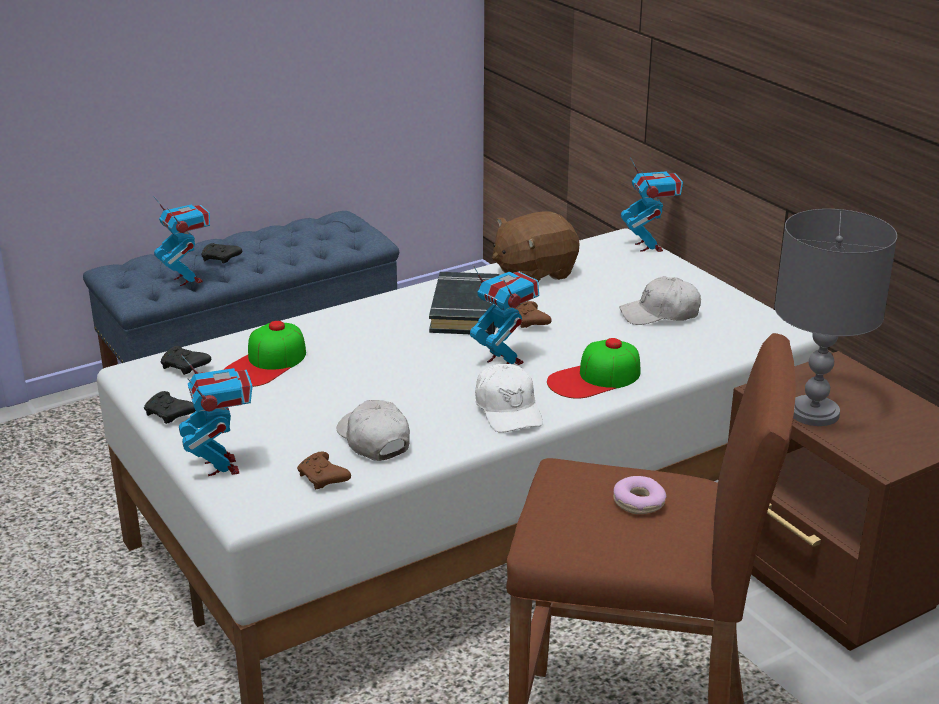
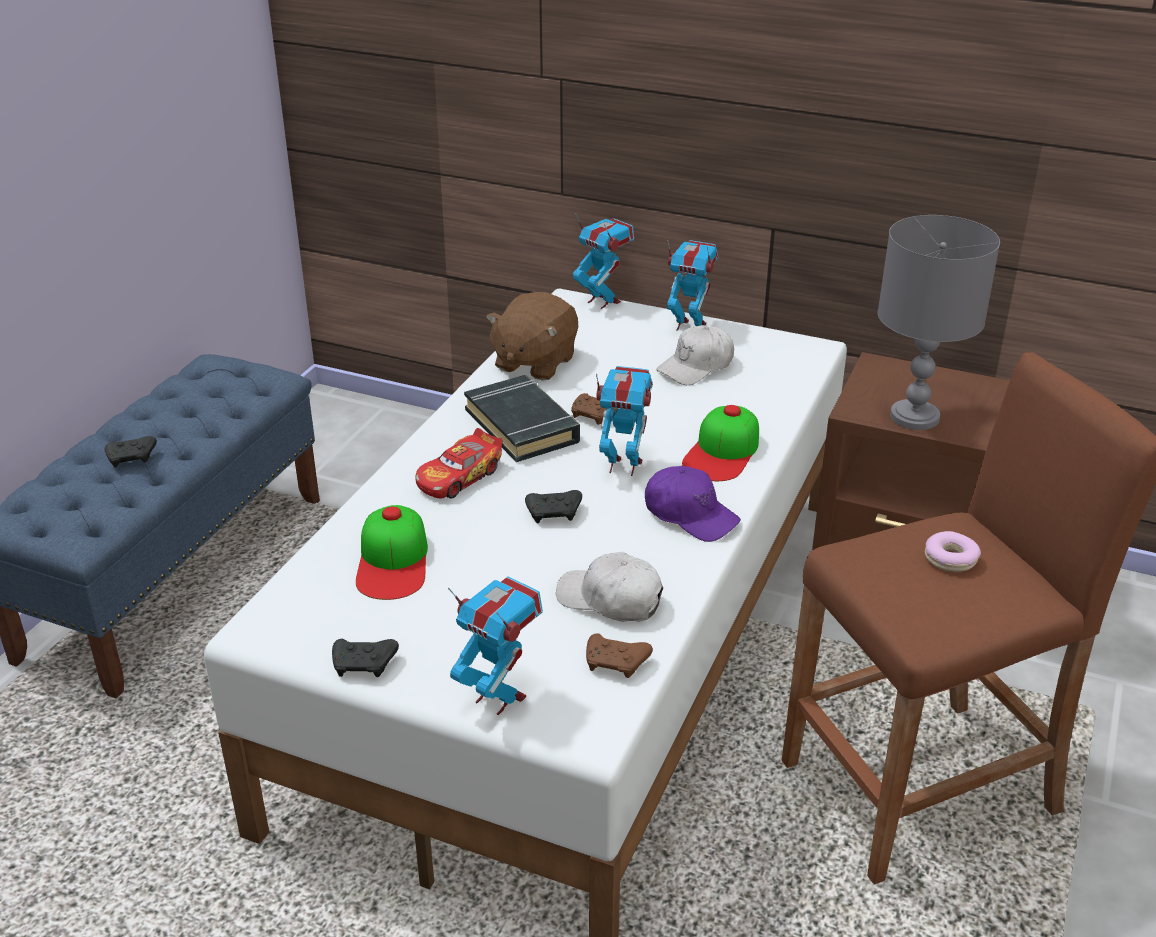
camera: 35 degrees left, 5 degrees up
toy robot [153,196,210,286] -> toy robot moved to [667,240,719,331]
black game controller [161,346,211,375] -> black game controller moved to [525,490,582,523]
white cap [475,364,543,433] -> purple cap [645,466,741,542]
none -> toy car [415,428,503,499]

